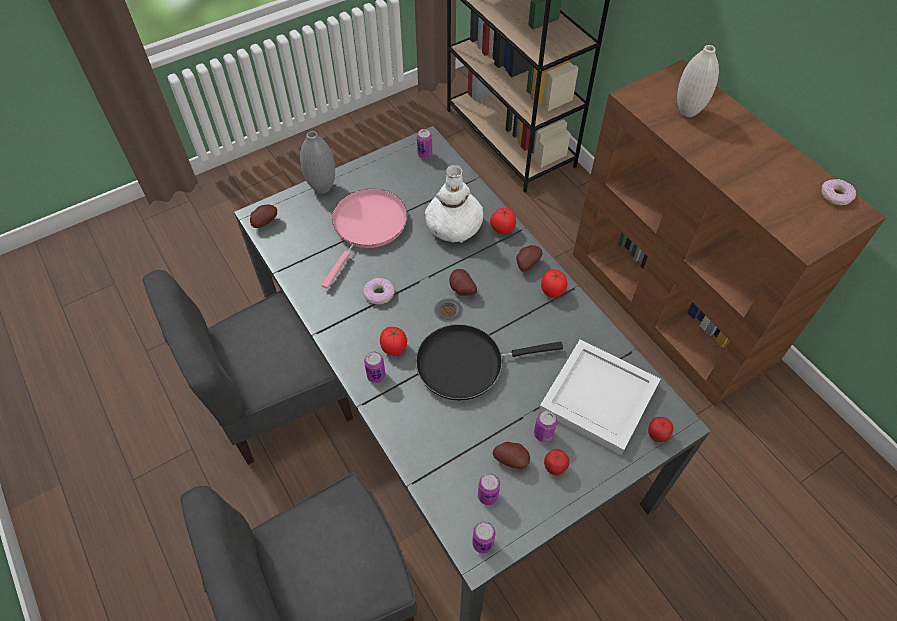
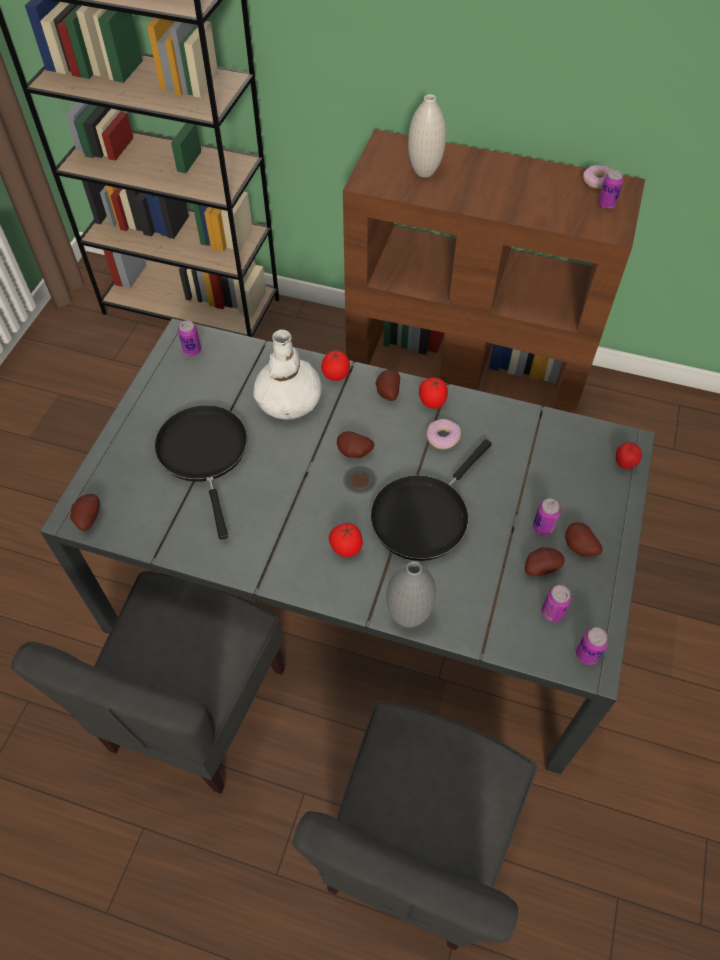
camera: 40 degrees left, 0 degrees up
grey vase [300,131,335,194] -> grey vase moved to [386,561,436,628]
pink frying pan [322,189,407,288] -> black frying pan [154,405,248,540]
donut [363,278,395,304] -> donut moved to [426,419,461,449]
can [364,351,386,383] -> can moved to [598,170,624,209]
white tray [539,339,660,455] -> none
apple [544,449,570,475] -> potato [565,522,602,557]

